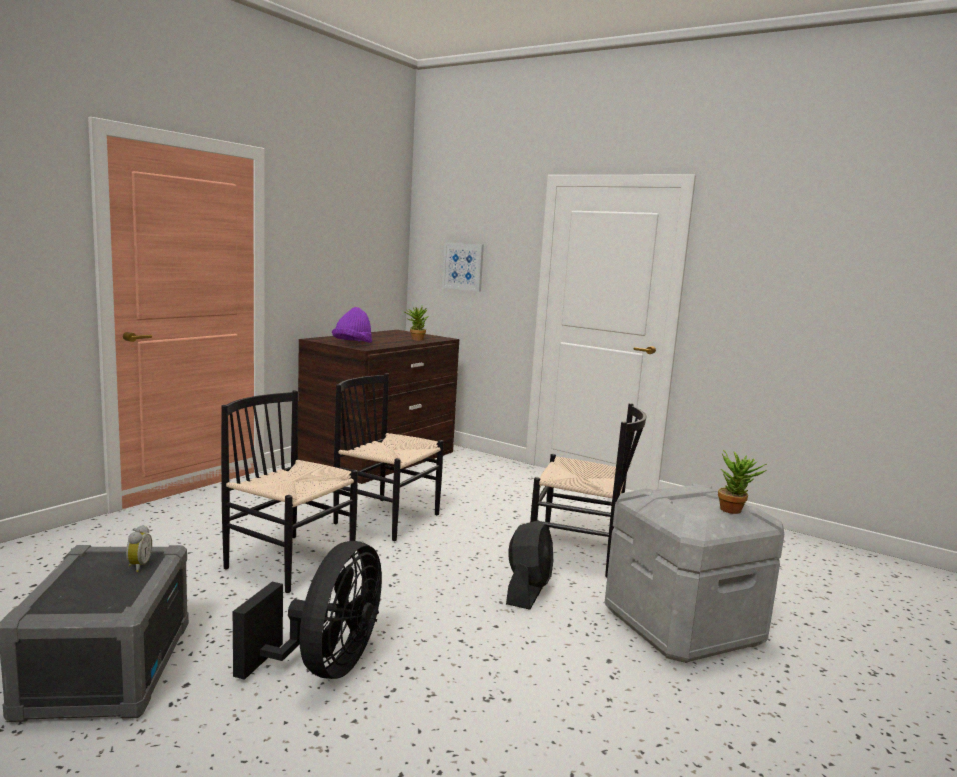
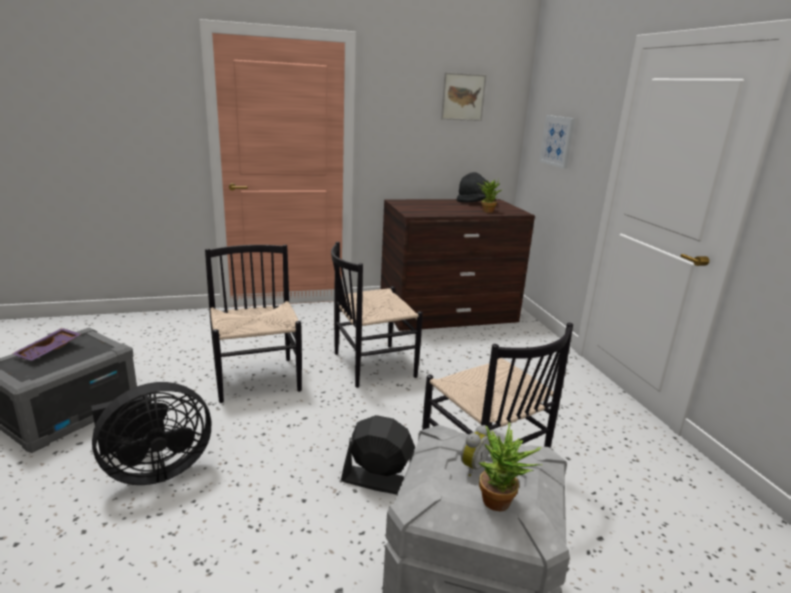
camera: 40 degrees right, 10 degrees up
alarm clock [126,525,152,572] -> alarm clock moved to [461,425,490,476]
purple hat [332,307,372,343] -> none
black chair [333,373,443,541] -> black chair turned 90 degrees counterclockwise [331,242,423,388]
black fan [506,520,553,610] -> black fan turned 135 degrees counterclockwise [341,415,415,495]
none -> purple tray [12,328,81,361]
none -> picture [441,72,486,121]
none -> black hat [457,172,496,203]

